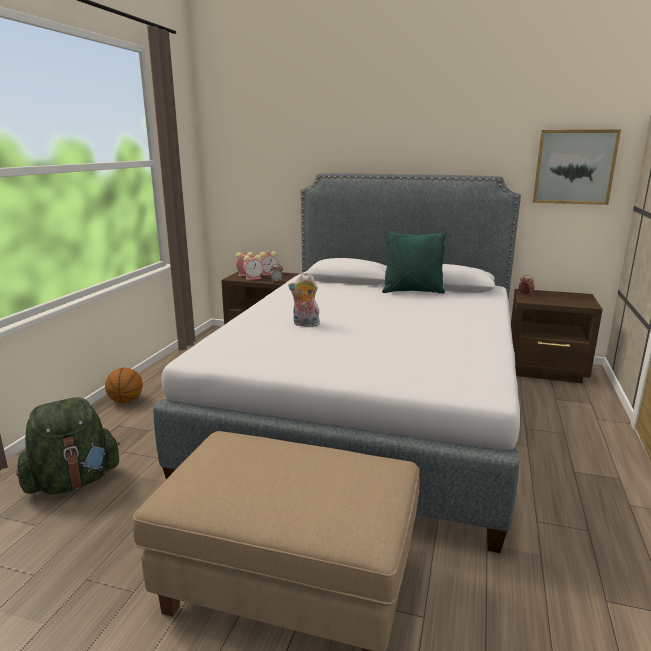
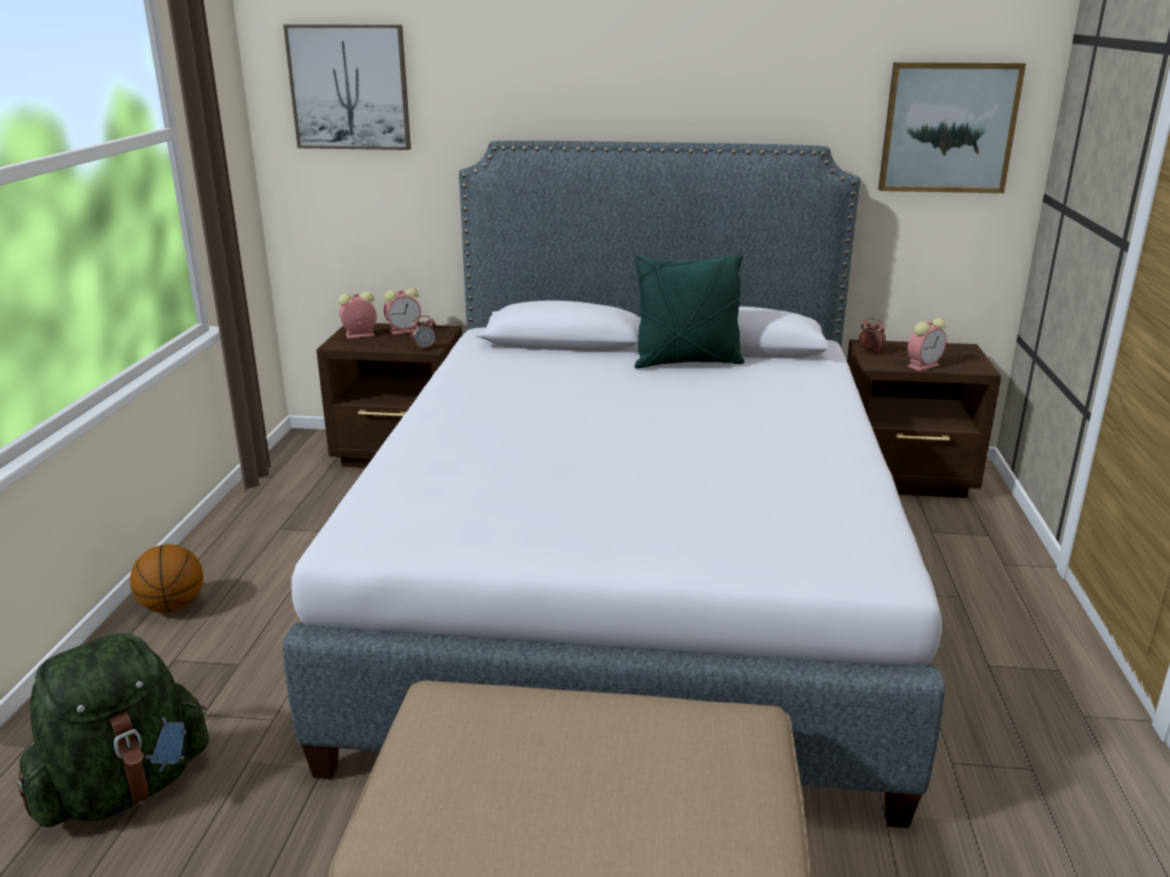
camera: 10 degrees left, 5 degrees up
alarm clock [243,255,263,280] -> alarm clock moved to [907,318,947,371]
plush toy [288,274,320,327] -> none
none -> picture [283,24,411,150]

